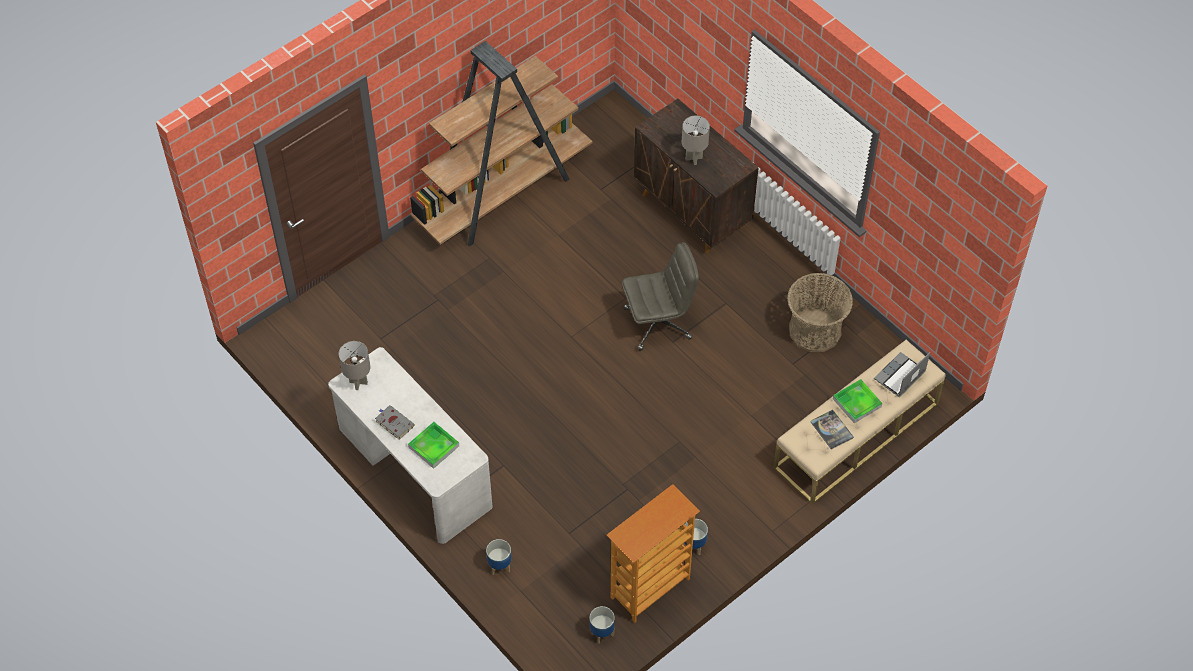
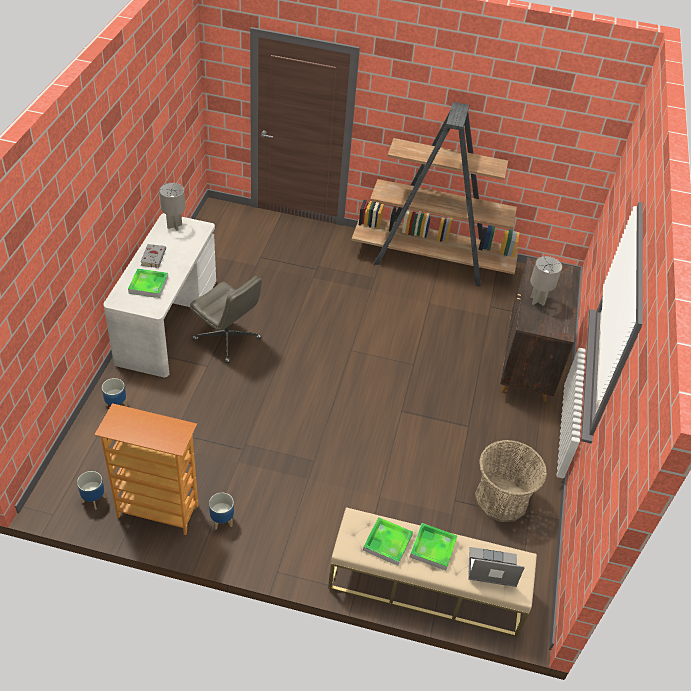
camera: 50 degrees right, 10 degrees down
grey office chair [622,242,699,351] -> grey office chair moved to [190,276,262,363]
book [811,410,854,449] -> tray [363,517,413,566]

